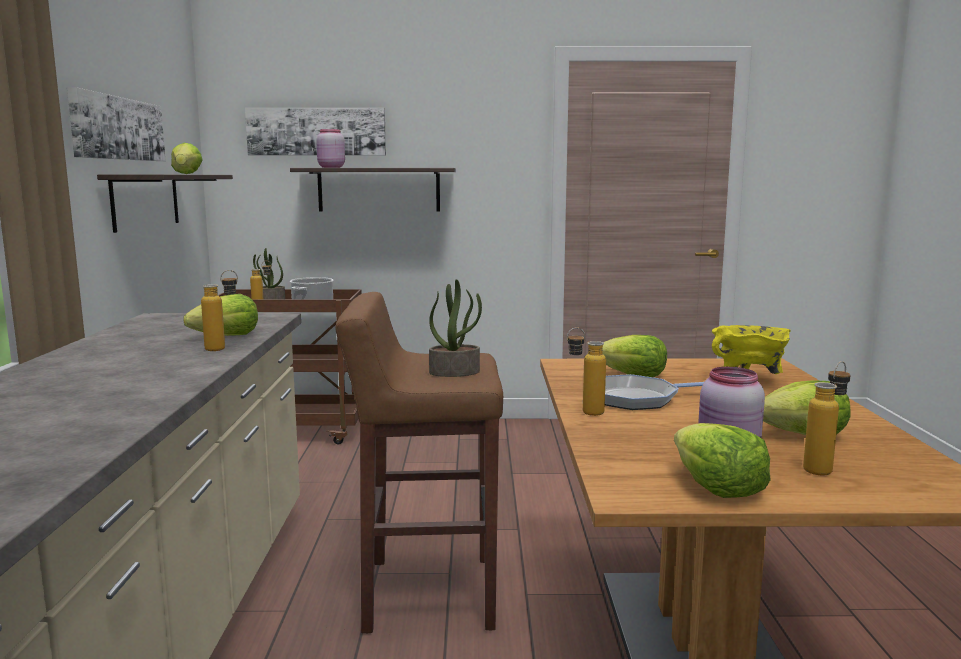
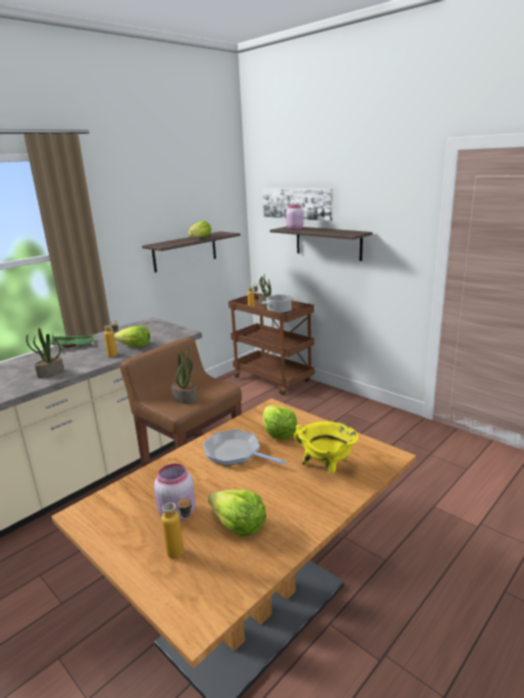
camera: 45 degrees right, 10 degrees up
picture [67,87,166,161] -> none
bottle [567,327,606,416] -> none
lettuce [674,423,771,498] -> none
none -> potted plant [26,328,64,378]
none -> green tray [50,335,94,348]

